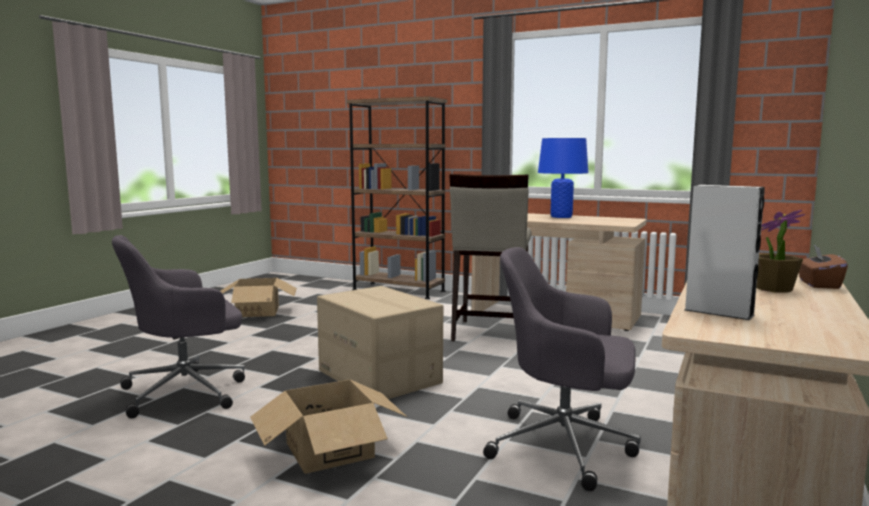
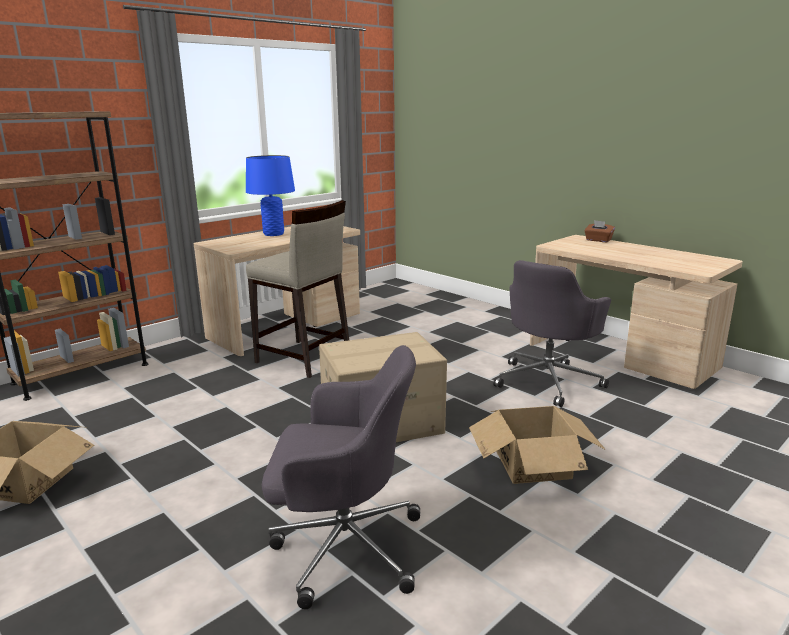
camera: 70 degrees left, 10 degrees up
grey office chair [112,235,245,418] -> grey office chair turned 75 degrees counterclockwise [262,345,420,609]
grey speaker [685,185,765,320] -> none
potted plant [756,210,805,293] -> none

